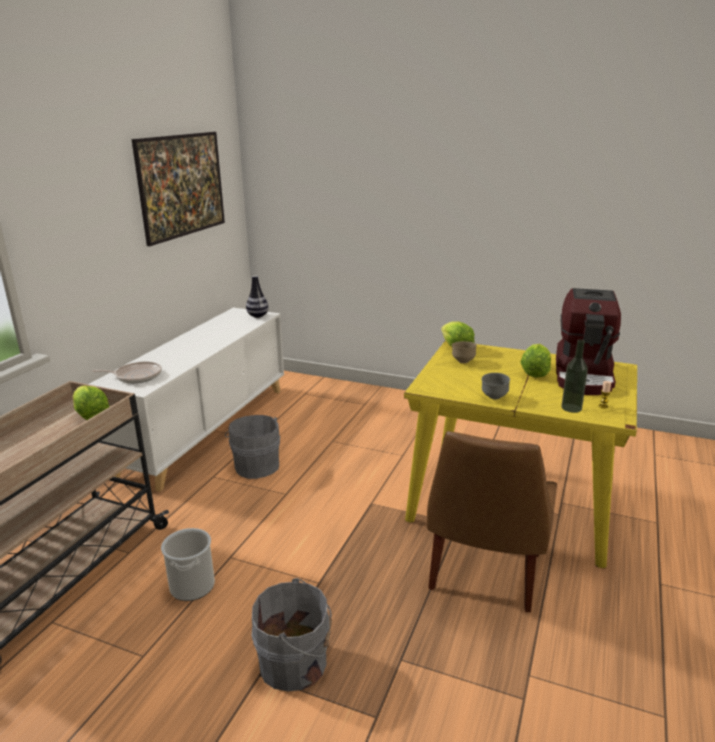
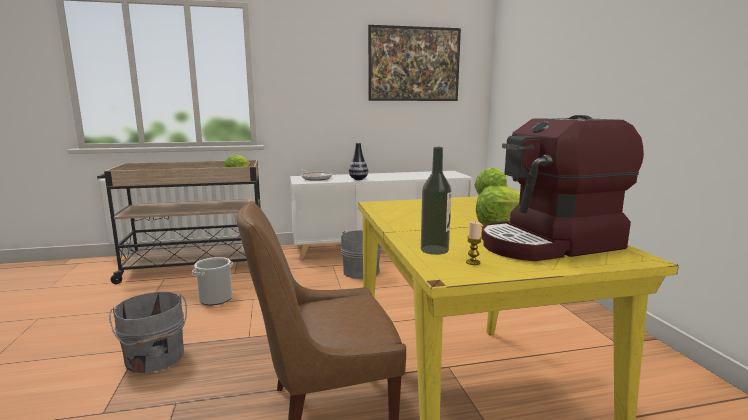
camera: 55 degrees right, 10 degrees down
vase [246,275,269,318] -> vase moved to [349,143,368,180]
brown bowl [452,341,477,363] -> none
grey bowl [482,373,510,400] -> none

